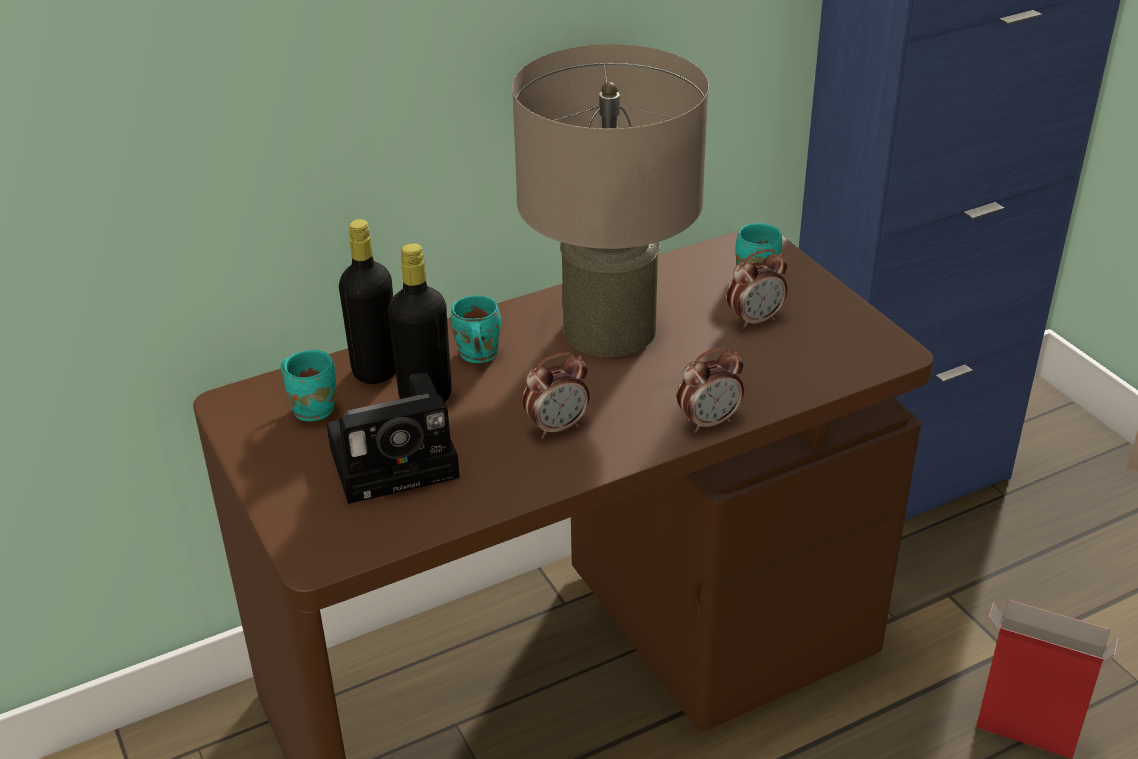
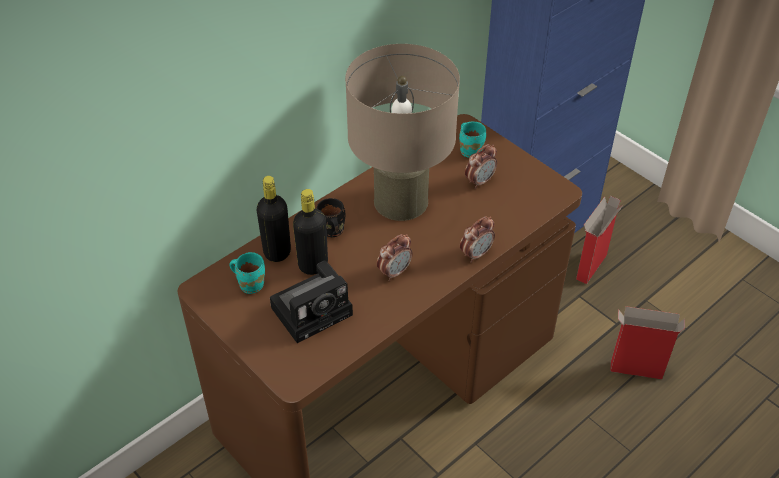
camera: 15 degrees left, 10 degrees up
turquoise mug [451,295,501,363] -> black mug [316,198,345,237]
none -> cardboard box [576,196,624,284]

